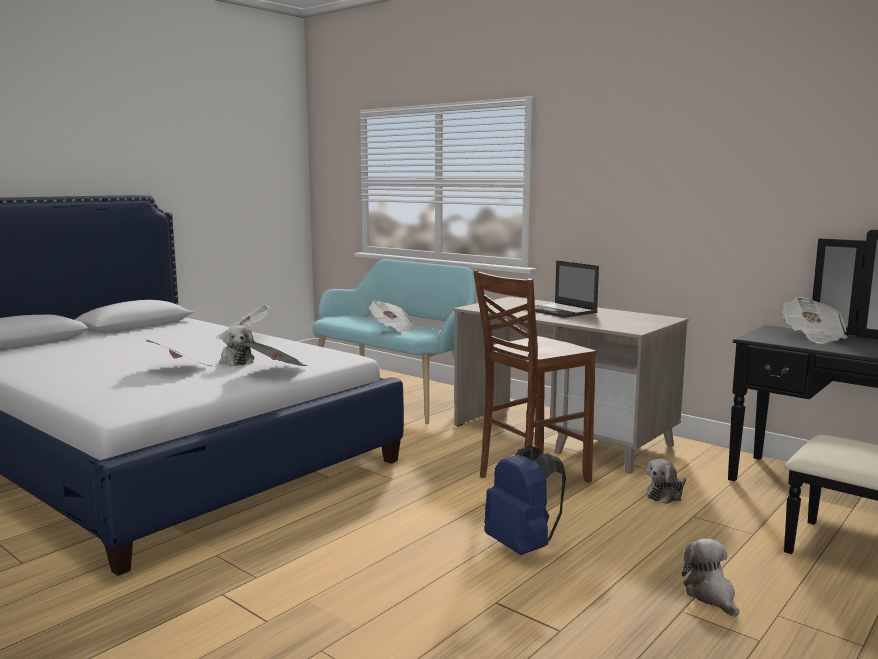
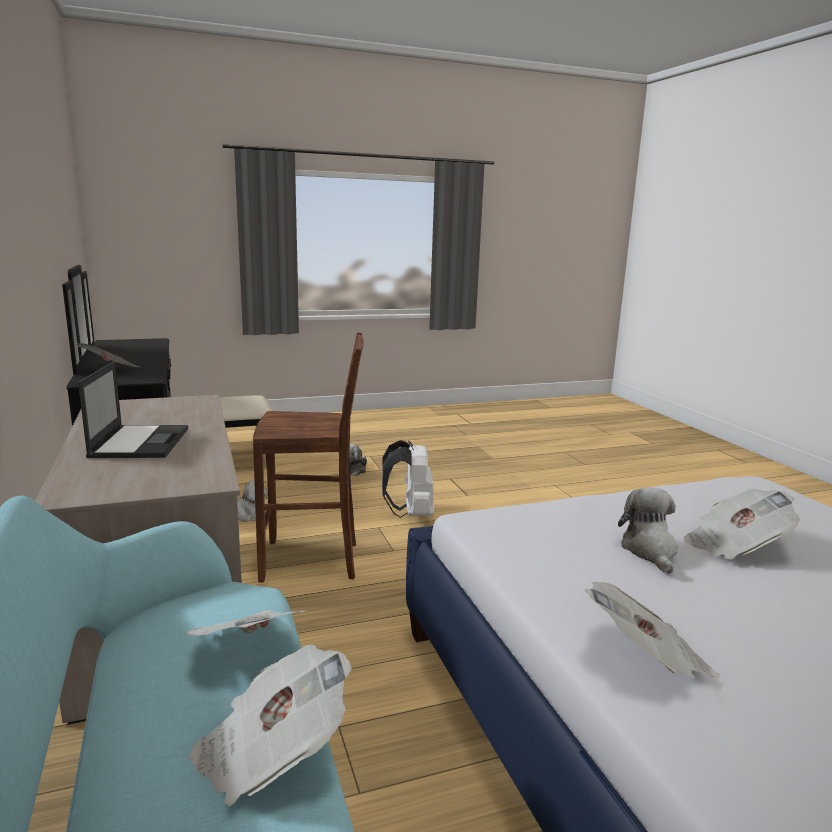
camera: 150 degrees left, 5 degrees up
newspaper [242,342,308,366] -> newspaper moved to [189,644,352,806]
blue backpack [484,445,566,555] -> white backpack [382,440,434,518]

